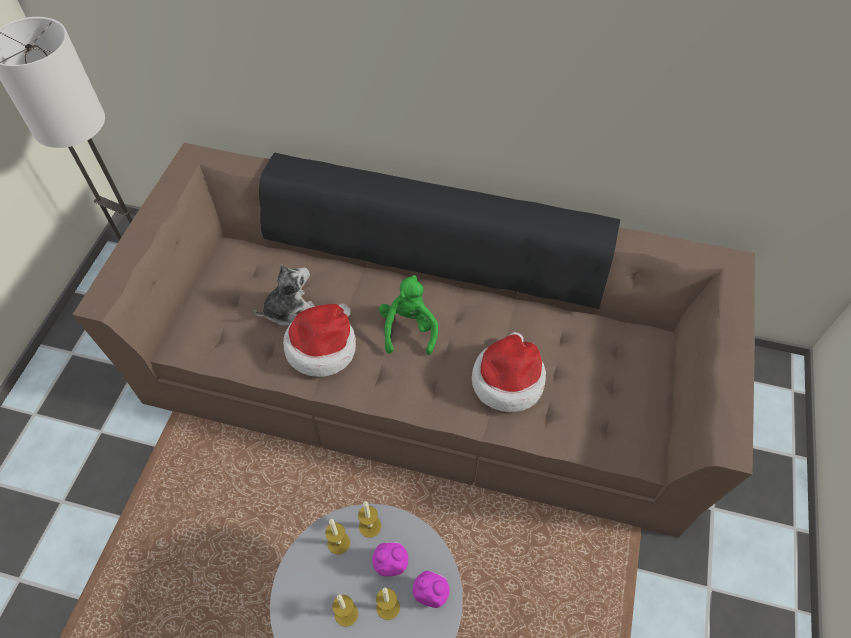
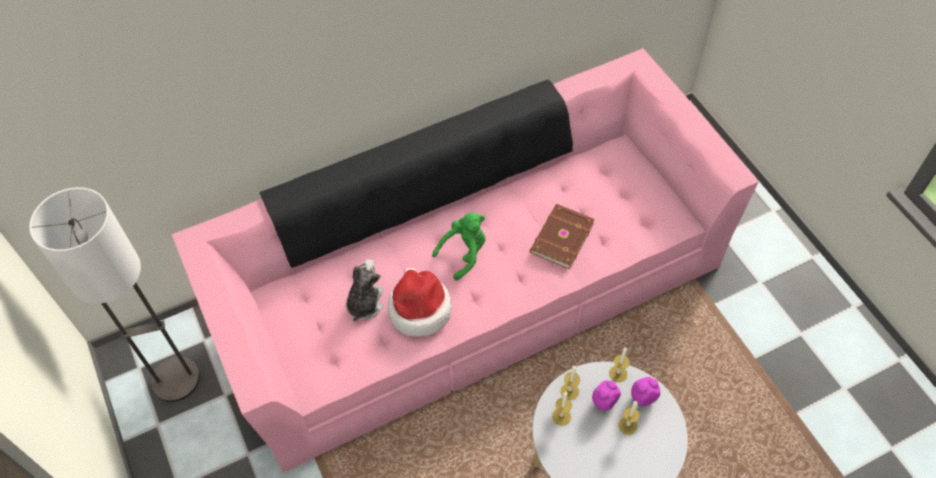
camera: 40 degrees left, 0 degrees up
brown sofa [72,143,755,538] -> pink sofa [172,48,759,473]
candle [332,595,358,627] -> candle moved to [609,347,630,382]
green plush toy [379,275,438,355] -> green plush toy turned 90 degrees clockwise [432,213,485,280]
hat [472,332,546,412] -> brown book [530,204,595,270]

